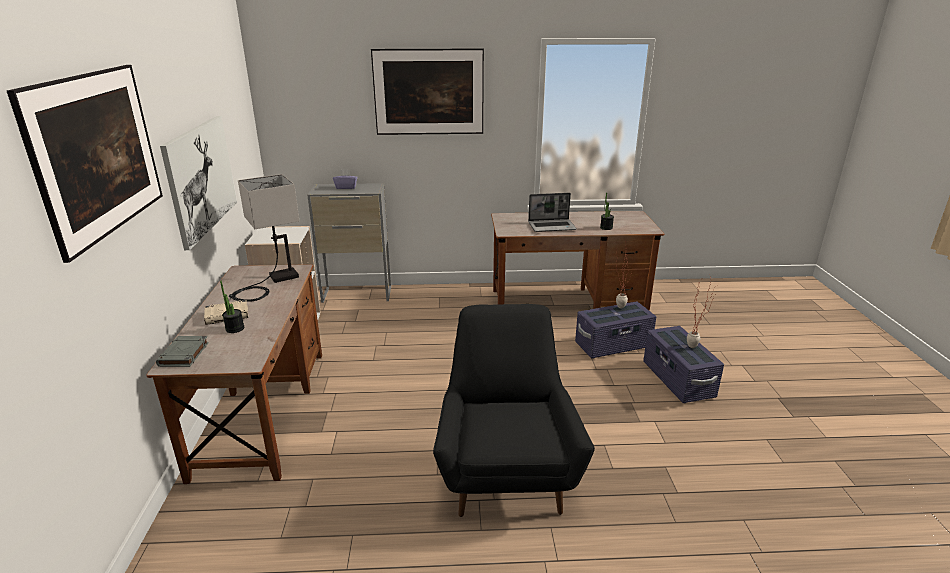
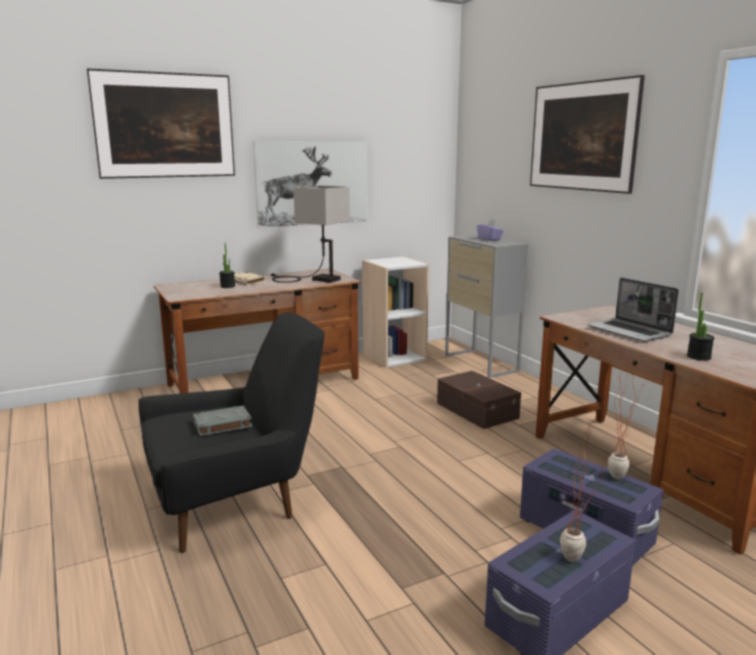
camera: 65 degrees right, 10 degrees down
grey book [156,336,209,367] -> grey book moved to [193,405,252,436]
none -> brown storage box [437,371,521,429]

